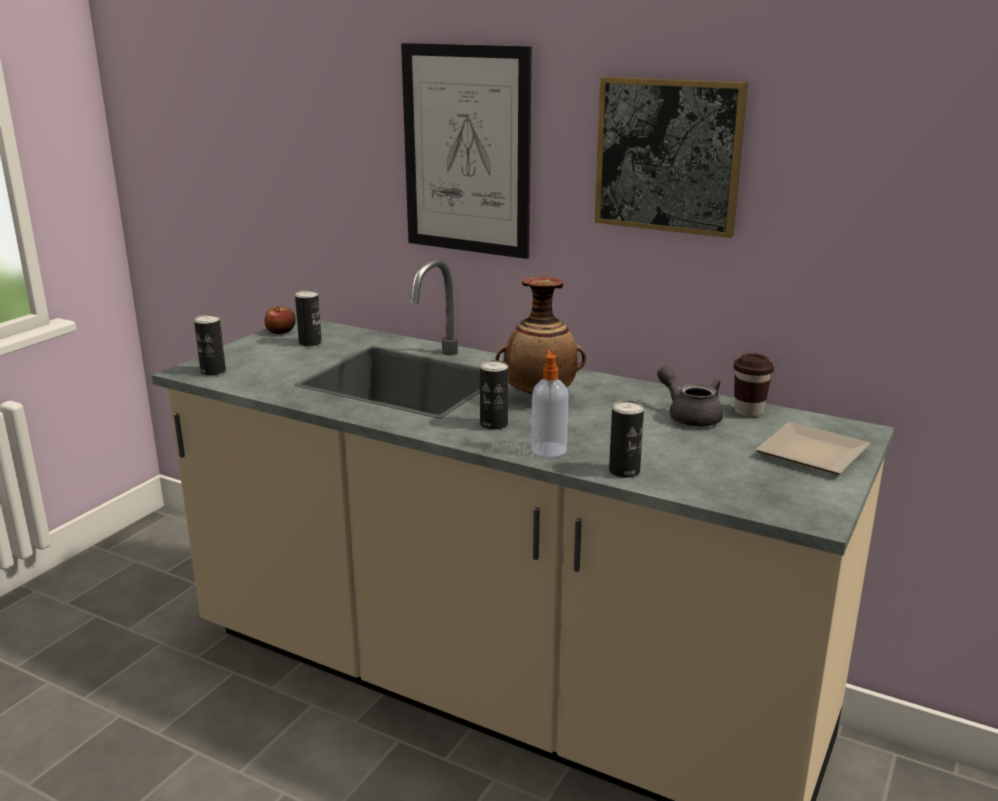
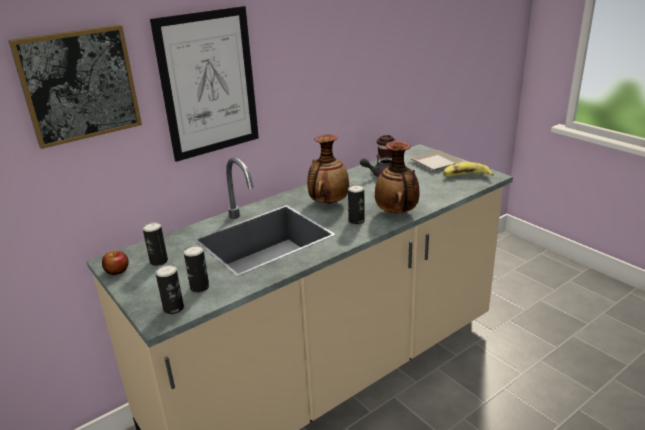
camera: 65 degrees left, 5 degrees up
soap dispenser [531,349,569,457] -> vase [375,141,419,214]
picture [595,76,748,238] -> picture moved to [8,25,142,149]
can [609,400,644,478] -> can moved to [183,245,209,293]
none -> banana [443,162,494,177]

